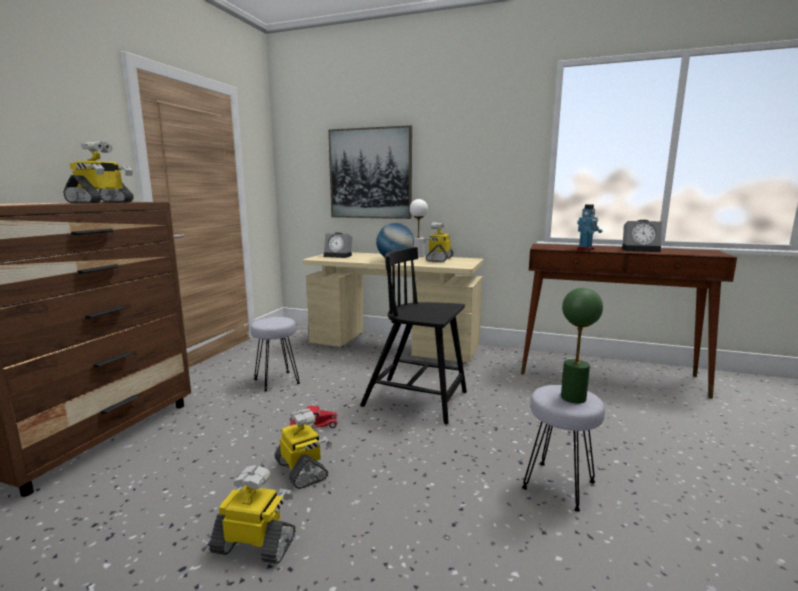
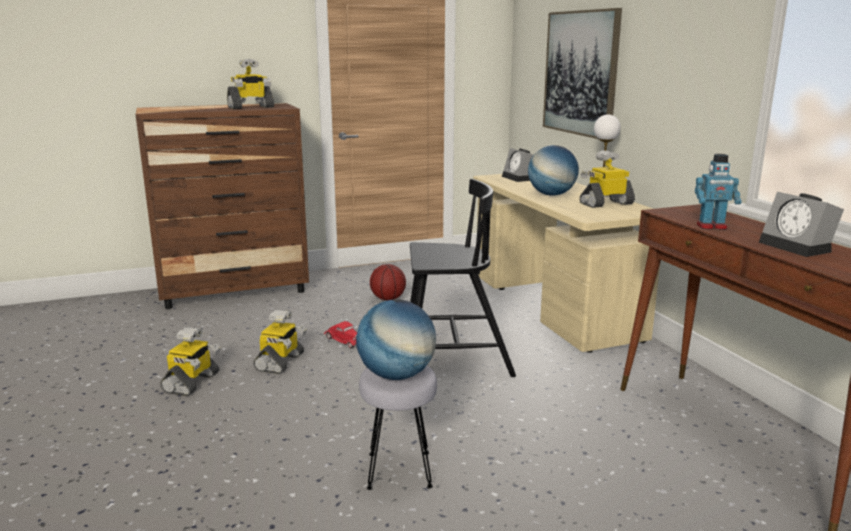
camera: 50 degrees right, 5 degrees up
toy robot [209,465,295,564] -> toy robot turned 45 degrees clockwise [160,327,220,396]
grey stool [250,317,300,392] -> basketball [370,264,406,300]
black chair [360,247,467,424] -> black chair turned 105 degrees clockwise [410,179,516,377]
green table lamp [561,288,603,403] -> globe [356,299,436,380]

